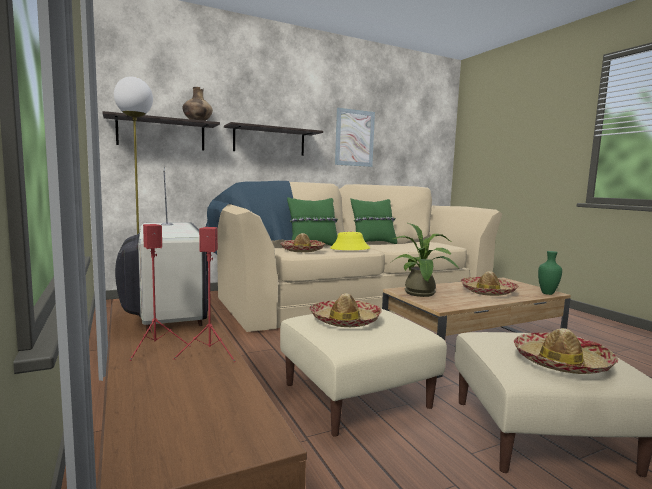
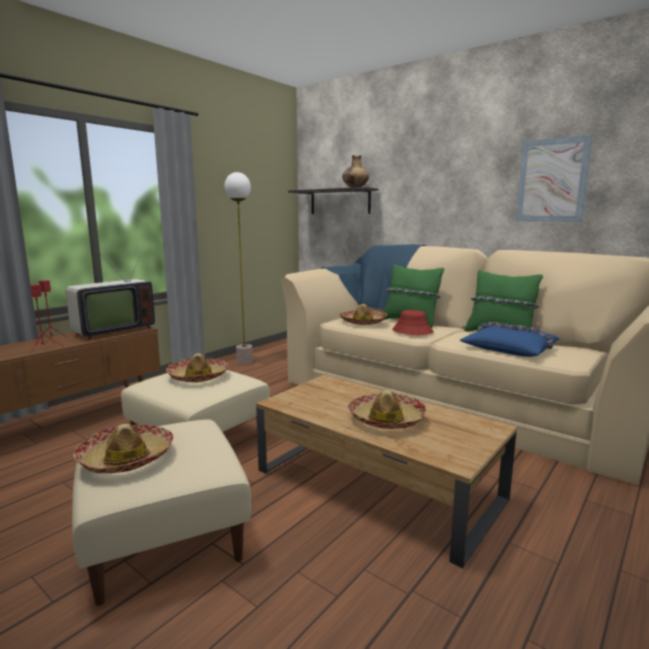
camera: 65 degrees right, 5 degrees up
shelf [224,122,323,156] -> none
yellow hat [330,232,370,250] -> red hat [393,310,433,335]
potted plant [390,223,459,297] -> none
green vase [538,251,562,295] -> none
none -> blue pillow [460,322,561,357]

